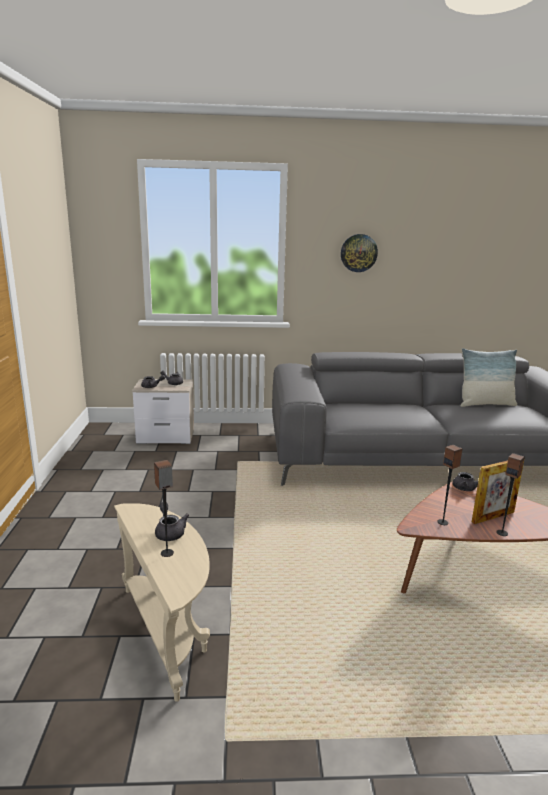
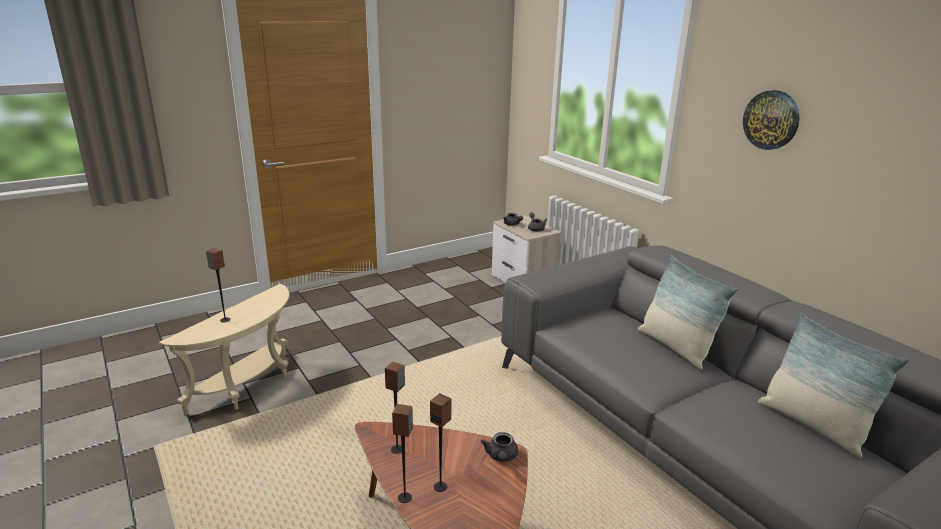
camera: 60 degrees right, 5 degrees up
grey teapot [155,502,189,541] -> none
picture frame [472,461,524,524] -> speaker [430,394,451,492]
none -> pillow [638,255,738,370]

